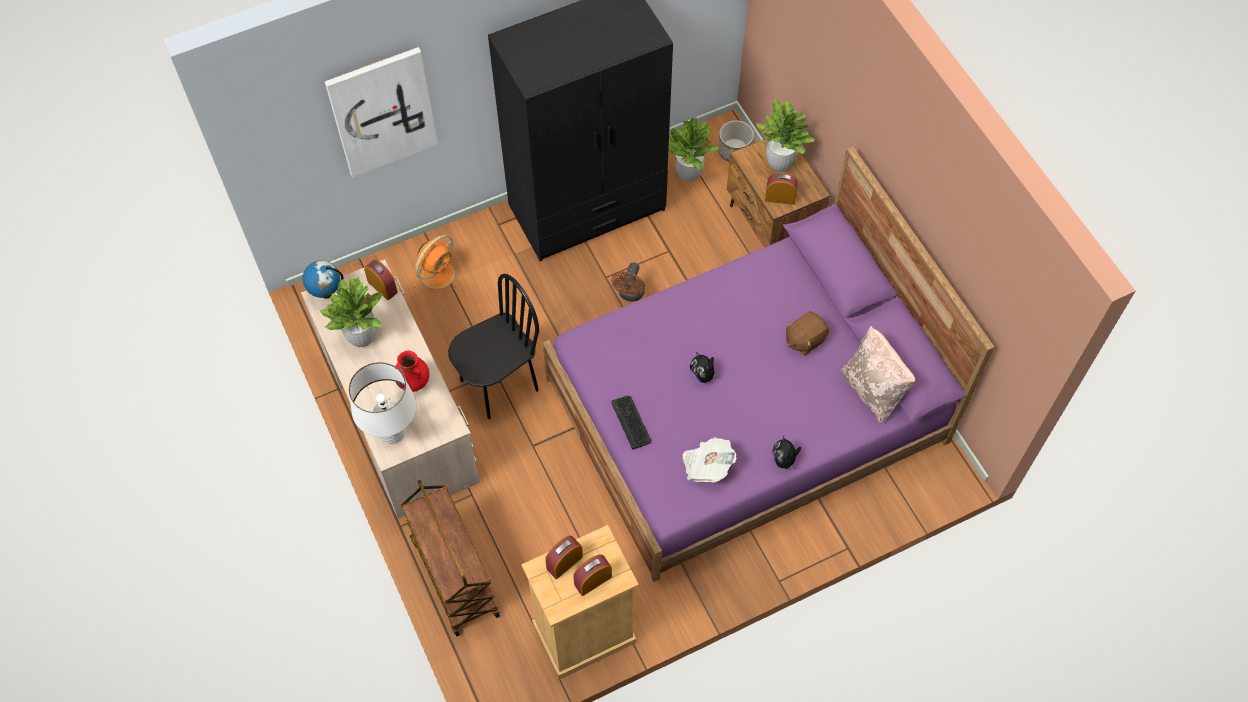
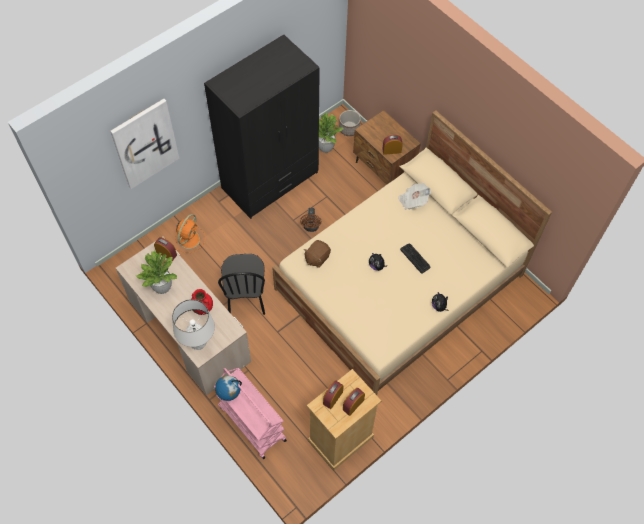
camera: 15 degrees left, 0 degrees up
globe [303,260,343,299] -> globe moved to [215,375,242,401]
brown cart [401,480,500,636] -> pink cart [214,368,287,459]
black chair [448,274,539,419] -> black chair turned 135 degrees clockwise [218,254,265,315]
purple bed [543,146,994,582] -> beige bed [272,110,552,395]
keyboard [612,396,651,449] -> keyboard moved to [400,244,431,274]
newspaper [682,437,736,483] -> newspaper moved to [398,183,431,210]
potted plant [757,99,814,172] -> none
brown plush toy [786,311,829,355] -> brown plush toy moved to [304,240,331,268]
beige pillow [841,326,915,424] -> none

